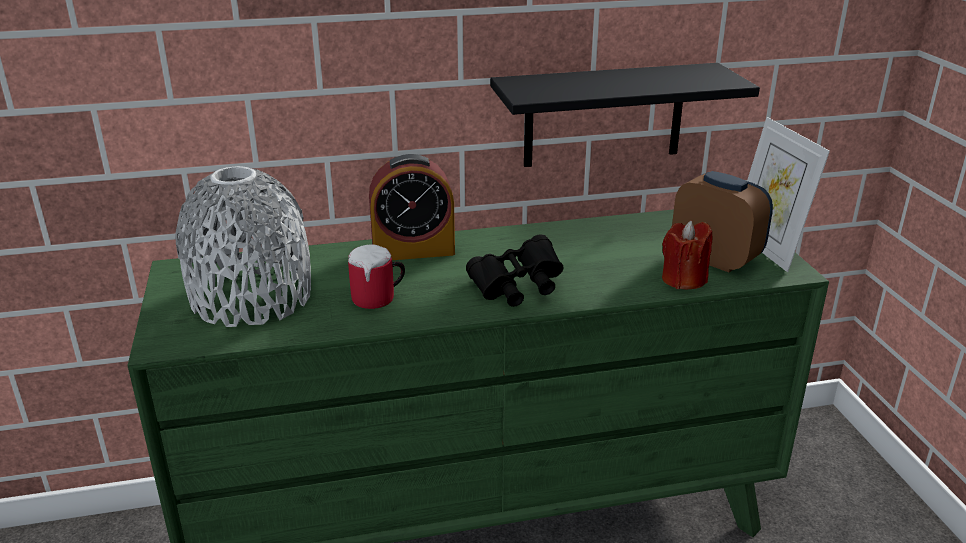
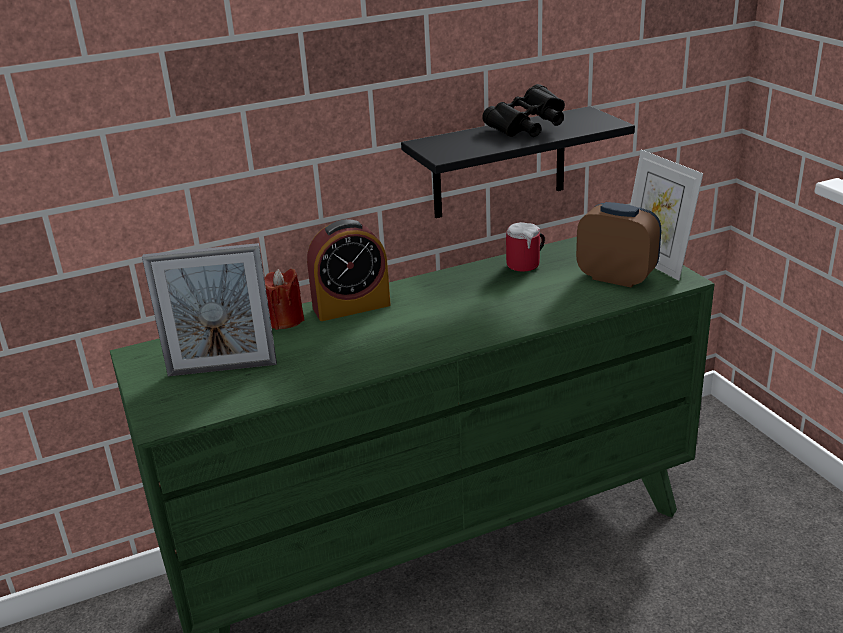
camera: 10 degrees left, 0 degrees up
grey vase [175,166,311,327] -> picture frame [142,243,277,376]
mug [348,244,405,309] -> mug moved to [506,222,545,272]
black binoculars [466,234,563,307] -> black binoculars moved to [482,84,565,137]
red candle [662,221,712,289] -> red candle moved to [264,269,305,330]

